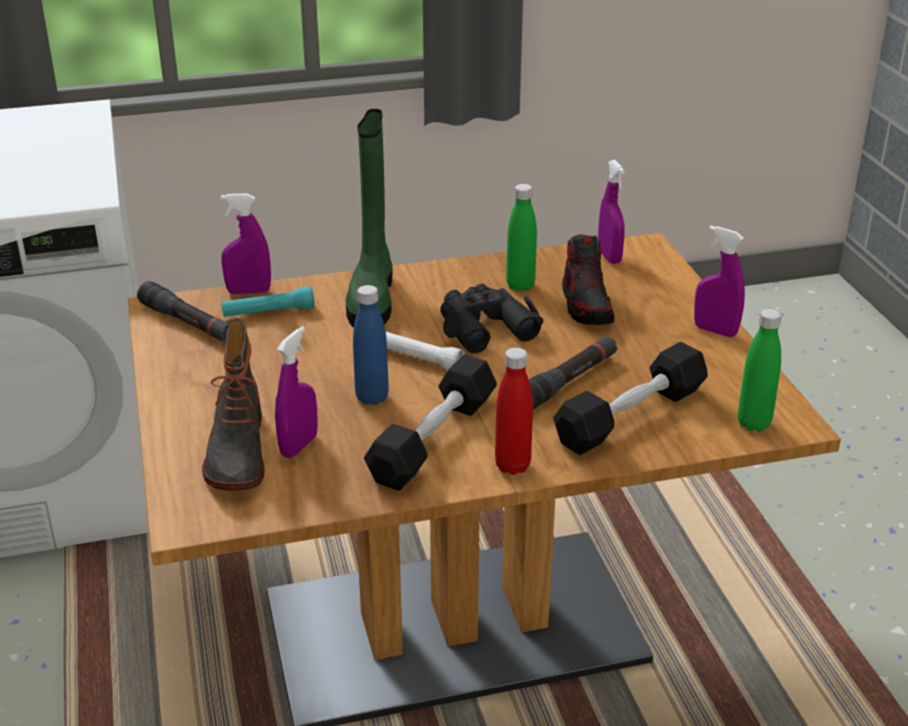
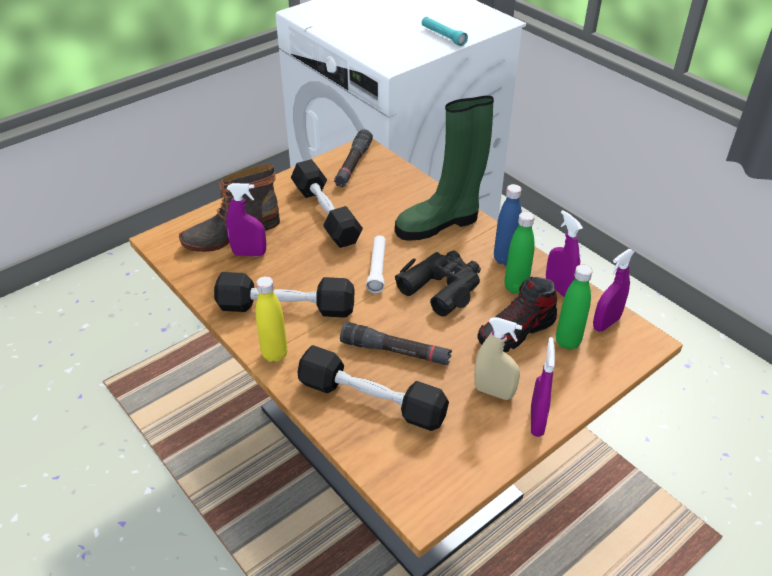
camera: 65 degrees right, 10 degrees up
purple spray bottle [221,193,271,294] -> purple spray bottle moved to [546,210,583,297]
turquoise flashlight [221,286,315,317] -> turquoise flashlight moved to [422,17,468,46]
blue bottle [353,285,389,405] -> blue bottle moved to [494,184,522,265]
red bottle [495,348,533,475] -> yellow bottle [256,276,288,362]
green bottle [738,309,782,431] -> green bottle moved to [556,264,593,350]
none -> black dumbbell [291,159,363,248]
none -> beige spray bottle [474,317,522,400]

